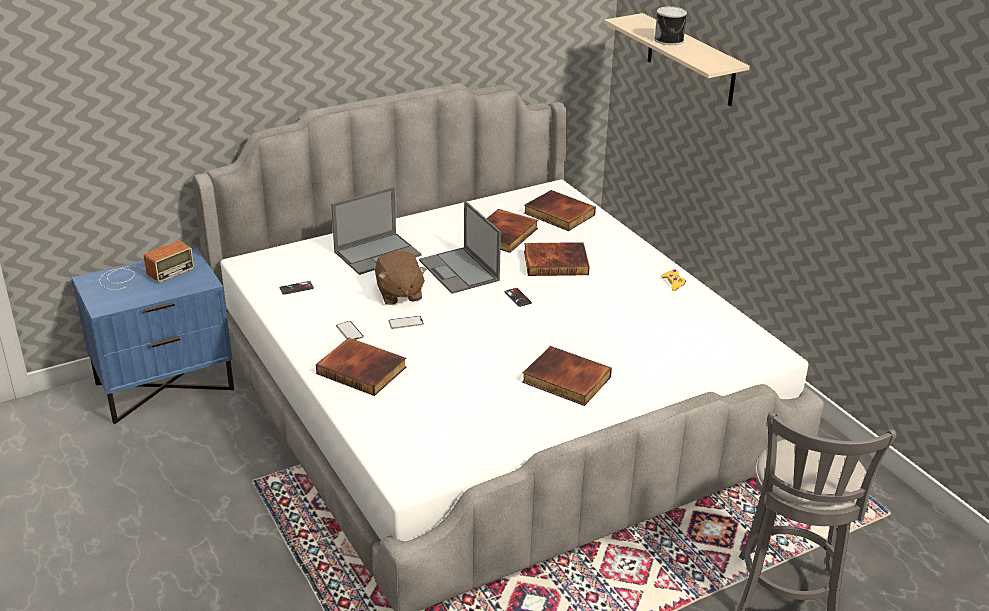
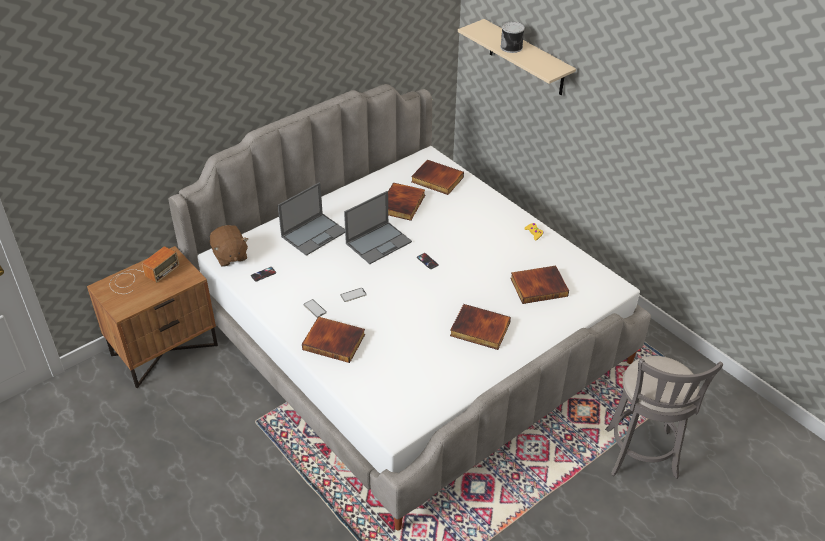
camera: 10 degrees left, 10 degrees up
blue nightstand [72,249,234,424] -> brown nightstand [87,246,218,388]
brown plush toy [375,251,427,305] -> brown plush toy moved to [210,225,248,267]
laptop [419,201,501,294] -> laptop turned 90 degrees counterclockwise [344,191,412,264]
book [524,242,590,276] -> book moved to [510,266,569,304]

